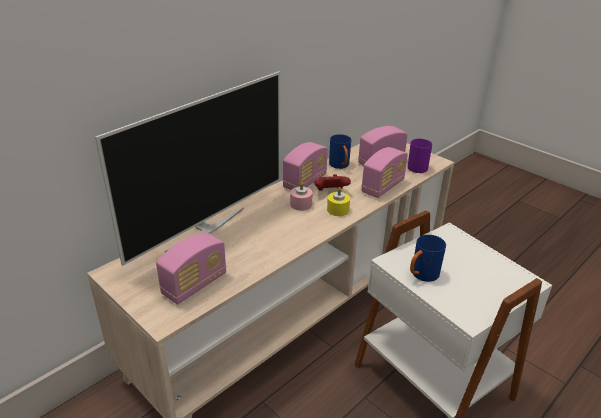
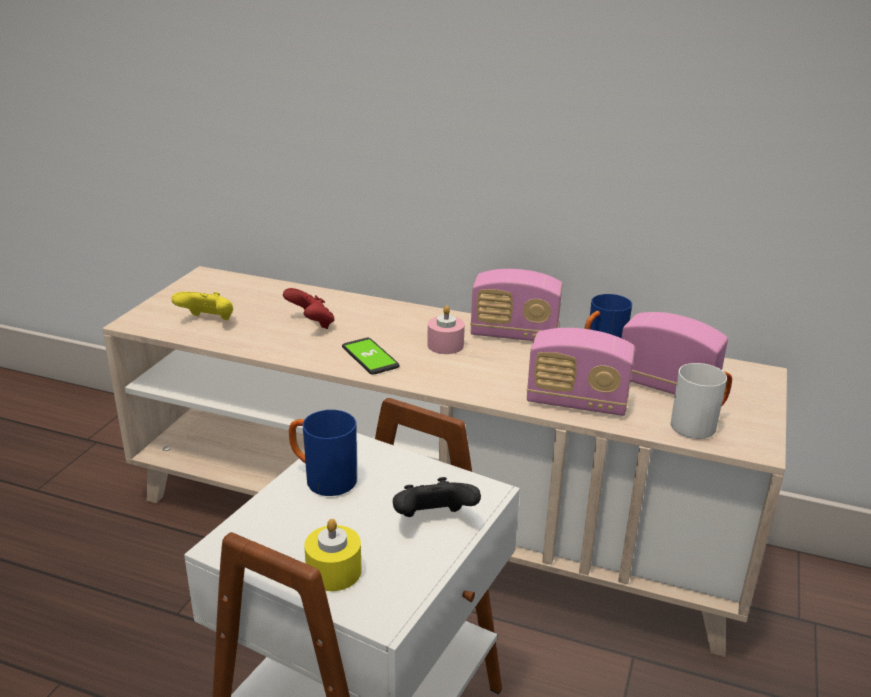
camera: 65 degrees right, 5 degrees down
television [95,71,280,266] -> none
radio [156,232,226,304] -> yellow game controller [171,292,233,320]
red game controller [314,174,351,191] -> red game controller moved to [283,288,335,329]
yellow candle [327,187,350,216] -> yellow candle moved to [304,519,362,591]
purple mug [408,139,432,173] -> white mug [670,363,732,439]
none -> phone [342,338,400,375]
none -> black game controller [393,477,481,517]

